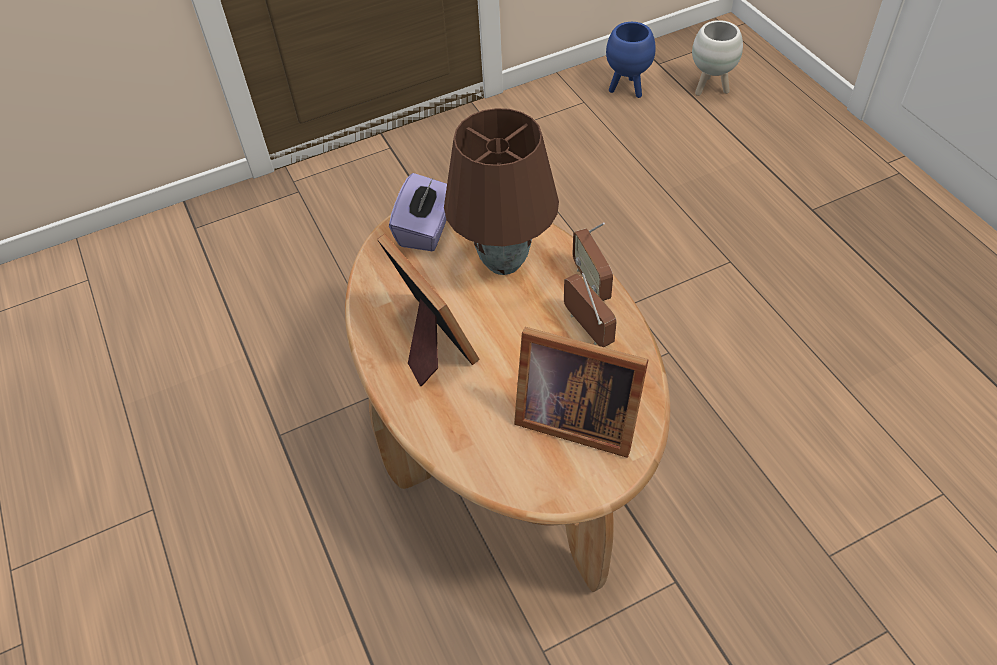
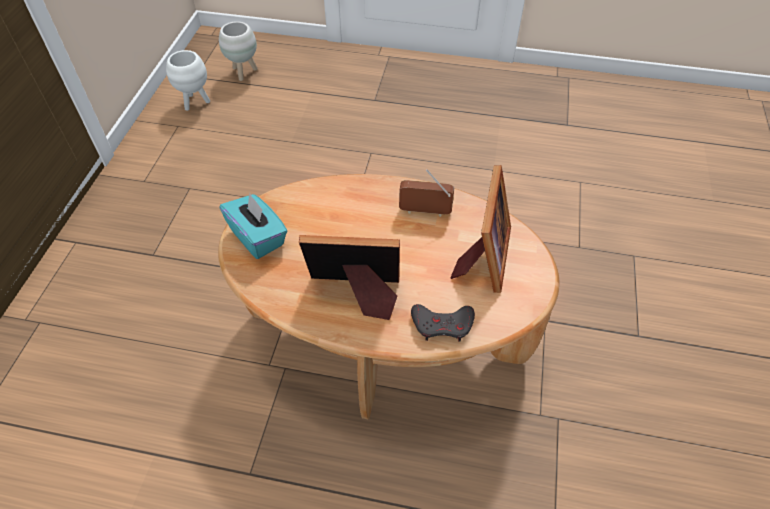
camera: 55 degrees left, 0 degrees up
purple tissue box [389,173,447,251] -> turquoise tissue box [220,193,287,259]
brown table lamp [444,108,559,275] -> none
picture frame [514,327,648,458] -> picture frame turned 45 degrees counterclockwise [450,165,511,293]
radio [573,222,613,301] -> none
blue planter [606,22,656,98] -> white planter [166,50,210,111]
none -> grey game controller [411,304,475,342]

